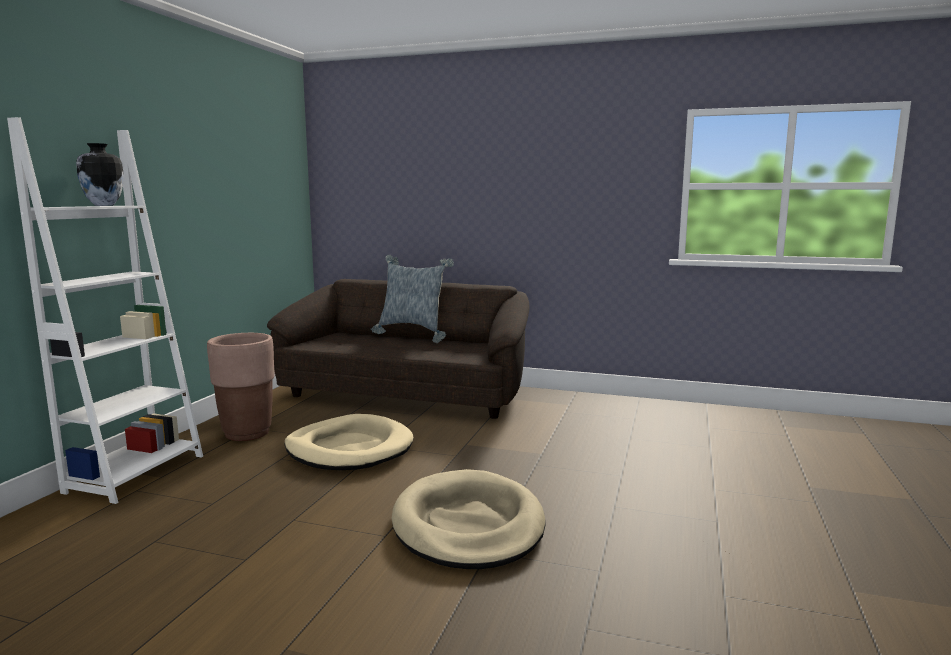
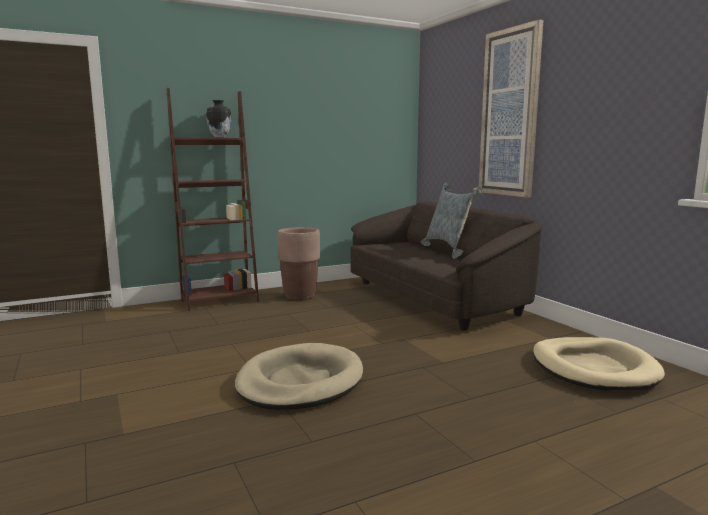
camera: 45 degrees right, 0 degrees up
white bookcase [7,117,203,504] -> brown bookcase [167,88,259,311]
beige dog bed [284,414,413,470] -> beige dog bed moved to [533,337,665,391]
none -> picture [479,19,544,198]

